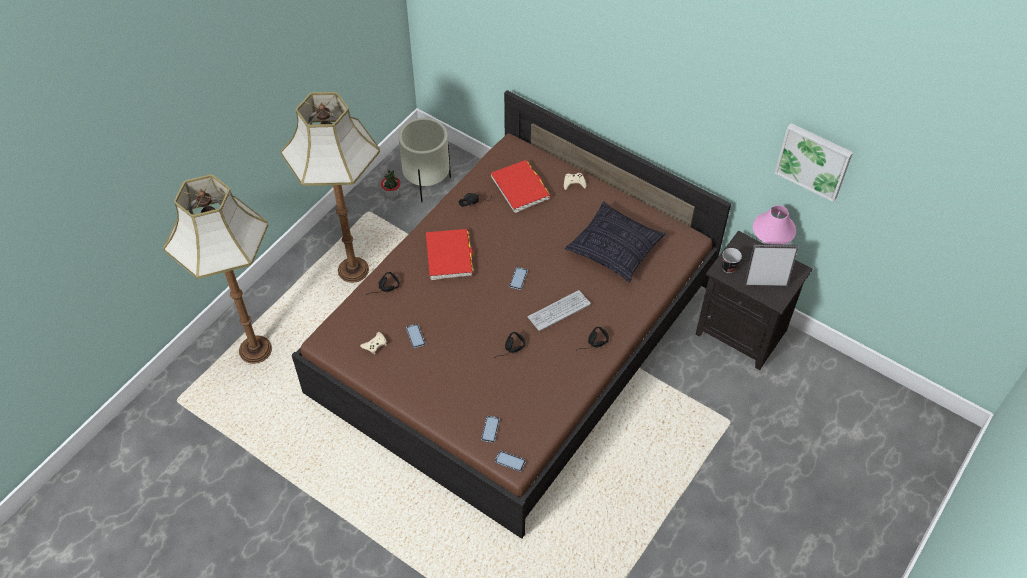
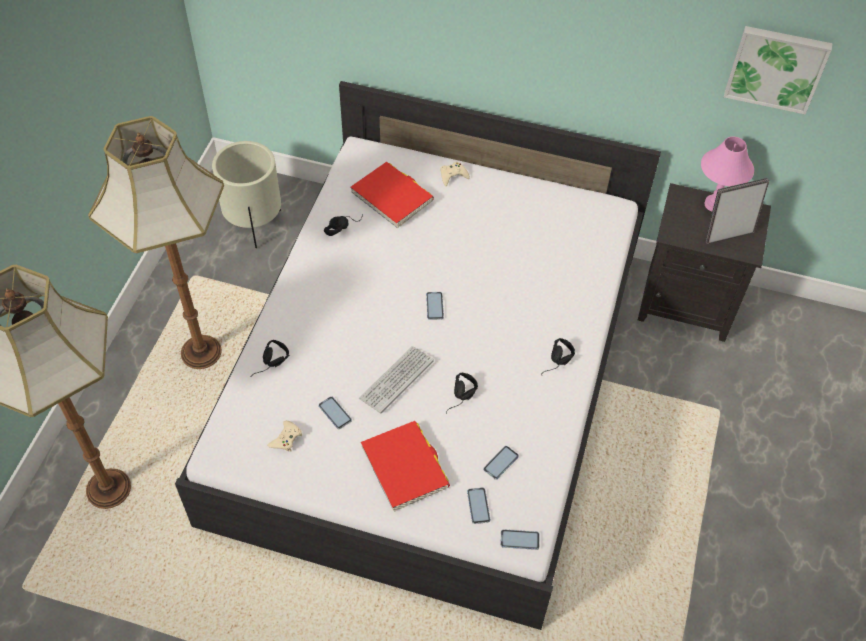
camera: 20 degrees left, 0 degrees up
brown bed [292,90,731,539] -> white bed [175,81,661,630]
potted plant [381,170,400,199] -> none
red book [426,229,474,280] -> red book moved to [361,421,450,512]
keyboard [527,290,591,331] -> keyboard moved to [359,346,434,413]
pillow [565,202,665,283] -> none
cup [722,248,742,273] -> none
none -> phone [483,446,519,480]

